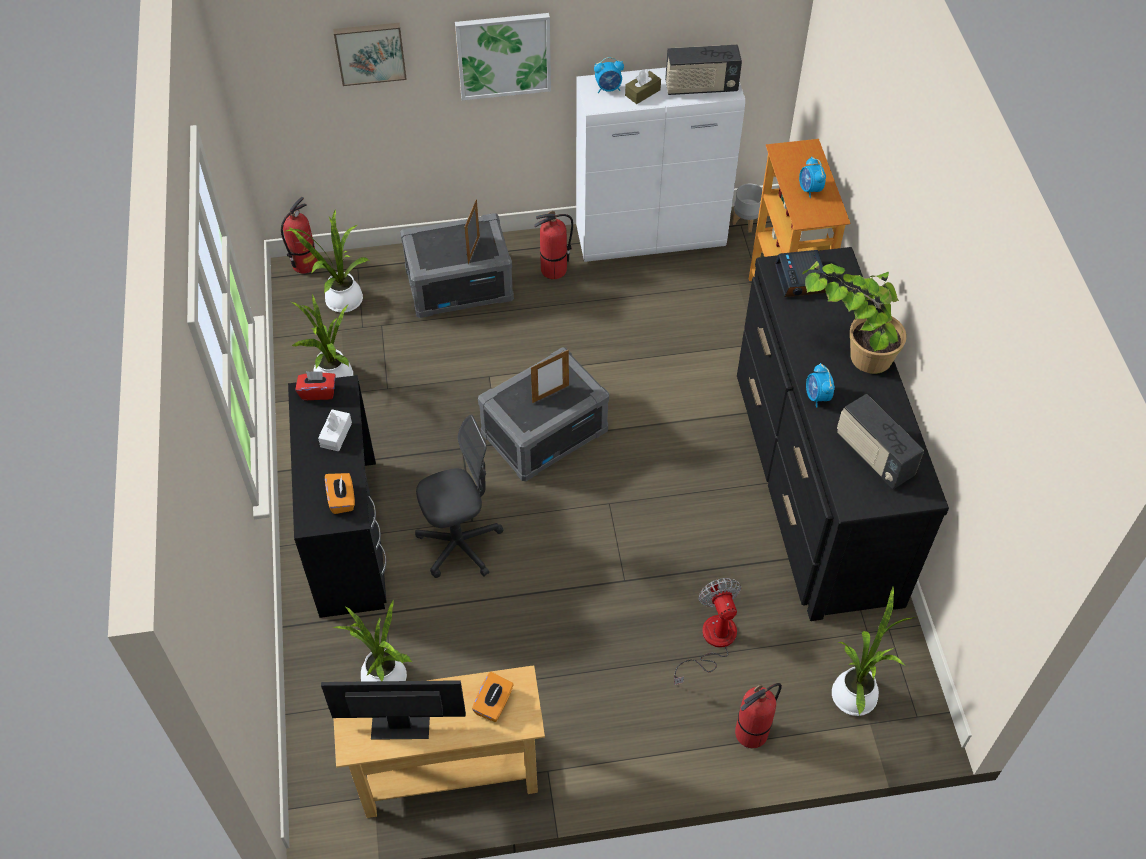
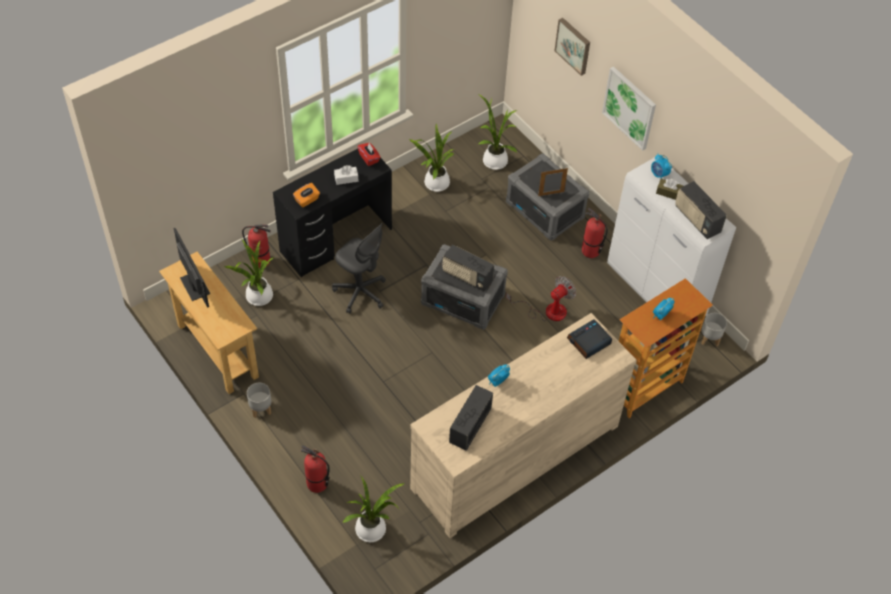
camera: 60 degrees right, 0 degrees up
fire extinguisher [281,197,318,274] -> fire extinguisher moved to [242,225,271,268]
orange tissue box [472,672,514,722] -> none
picture frame [531,350,569,403] -> radio [442,244,494,292]
fan [674,578,741,685] -> fan moved to [506,276,576,321]
black dresser [737,247,949,621] -> beige dresser [410,313,637,538]
potted plant [802,261,907,374] -> none
none -> grey planter [247,383,272,418]

